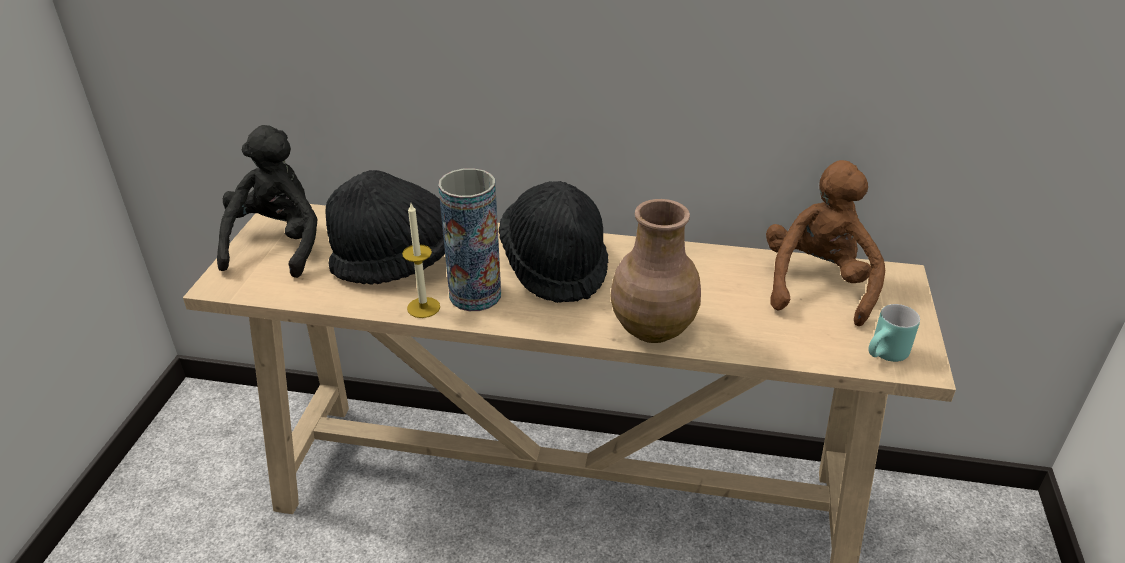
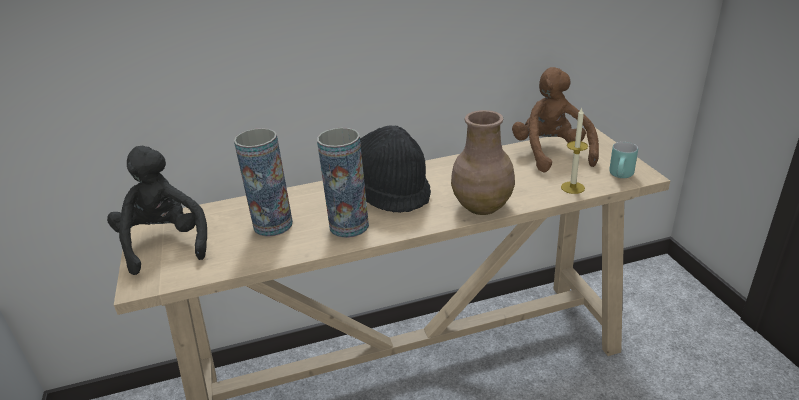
camera: 25 degrees left, 5 degrees down
black hat [326,170,445,285] -> vase [234,128,293,237]
candle [402,203,440,318] -> candle moved to [561,107,588,194]

